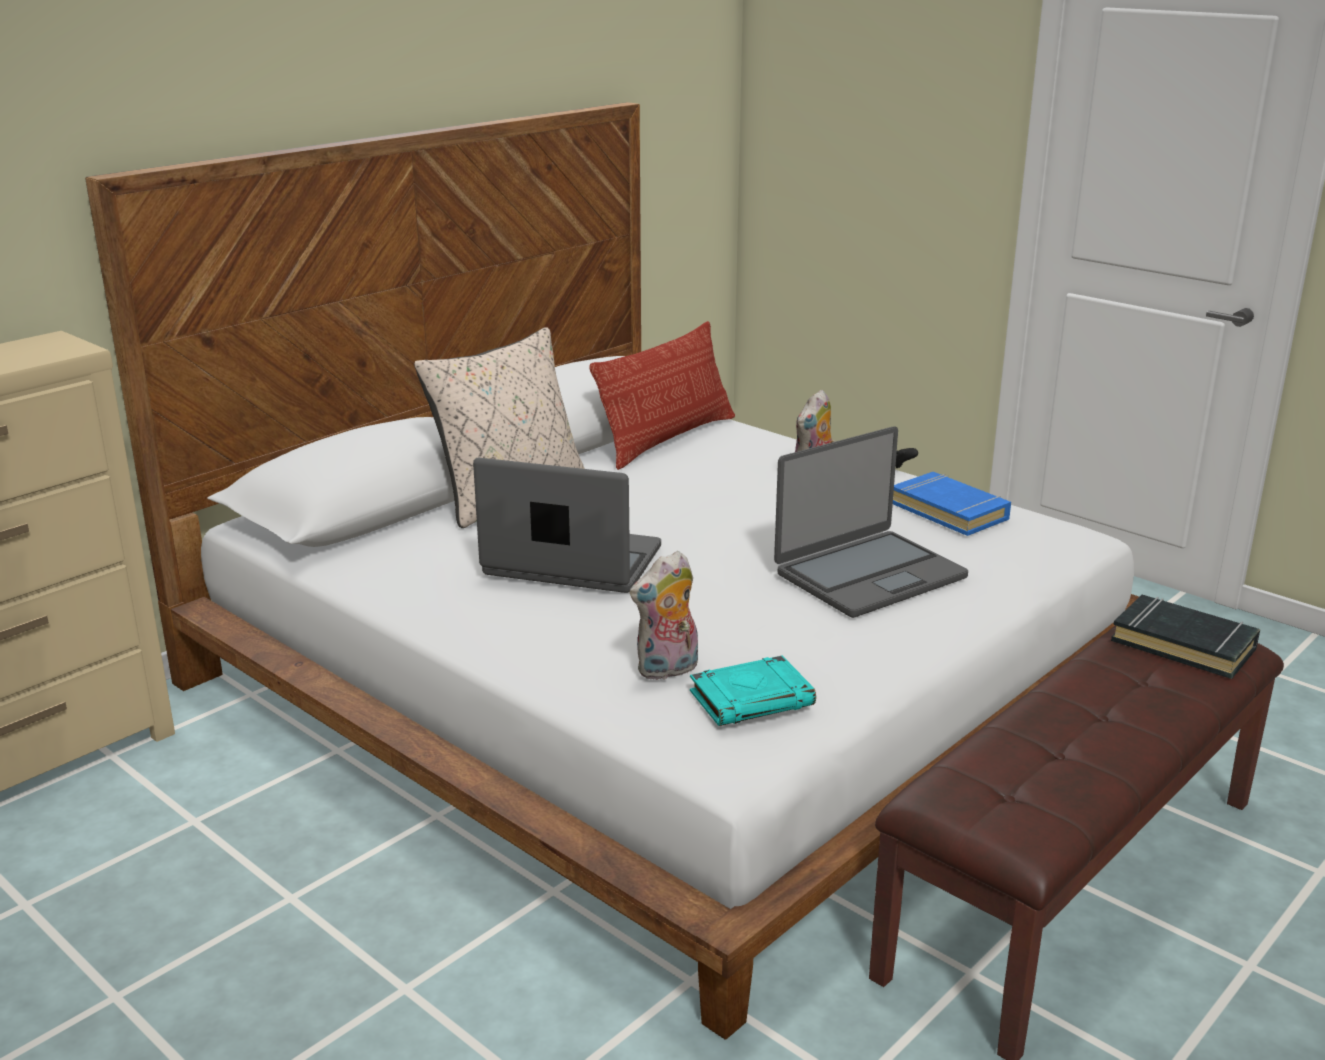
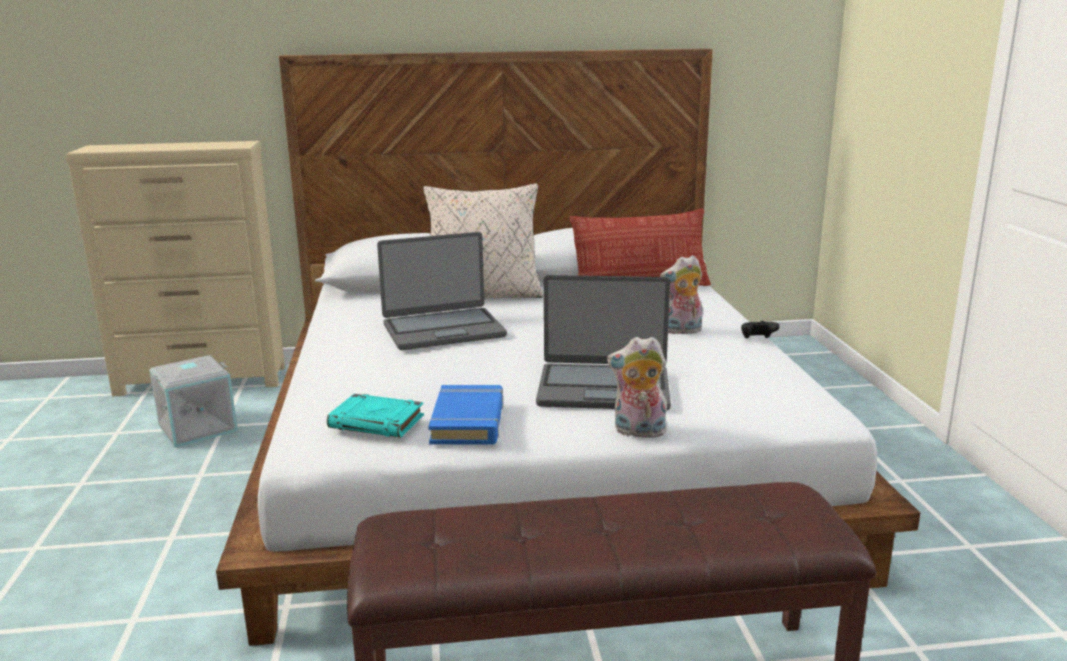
camera: 40 degrees right, 5 degrees down
laptop [473,458,661,593] -> laptop turned 105 degrees clockwise [377,232,507,350]
plush toy [630,551,698,680] -> plush toy moved to [607,337,667,438]
blue book [893,472,1011,536] -> blue book moved to [428,385,503,445]
black book [1111,595,1260,679] -> none
none -> grey storage box [149,355,238,447]

